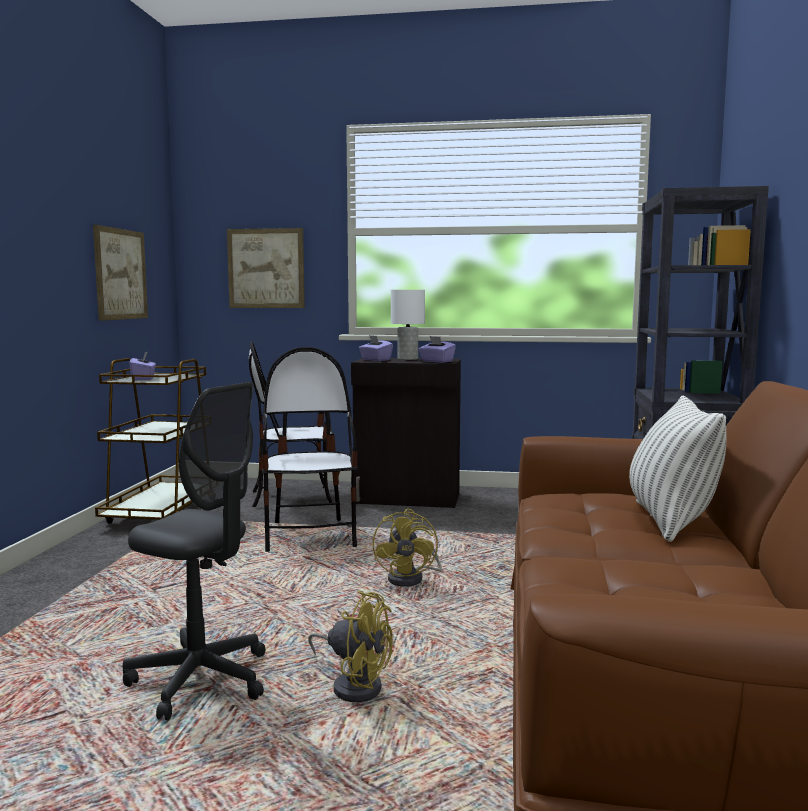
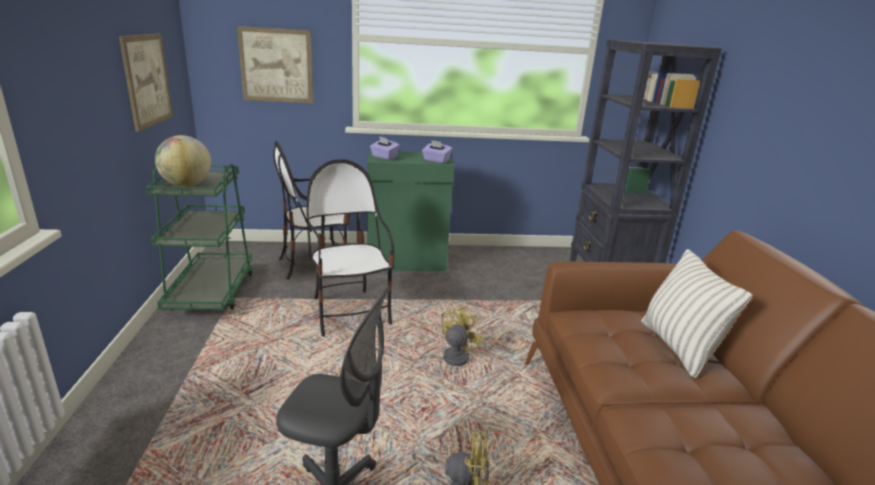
camera: 15 degrees left, 15 degrees up
brown cart [95,358,206,524] -> green cart [146,164,253,310]
purple tissue box [129,352,156,380] -> globe [155,135,211,187]
black cabinet [351,358,461,508] -> green cabinet [367,150,454,271]
yellow fan [372,509,442,587] -> yellow fan turned 135 degrees counterclockwise [411,306,484,369]
white table lamp [391,290,425,360] -> none

